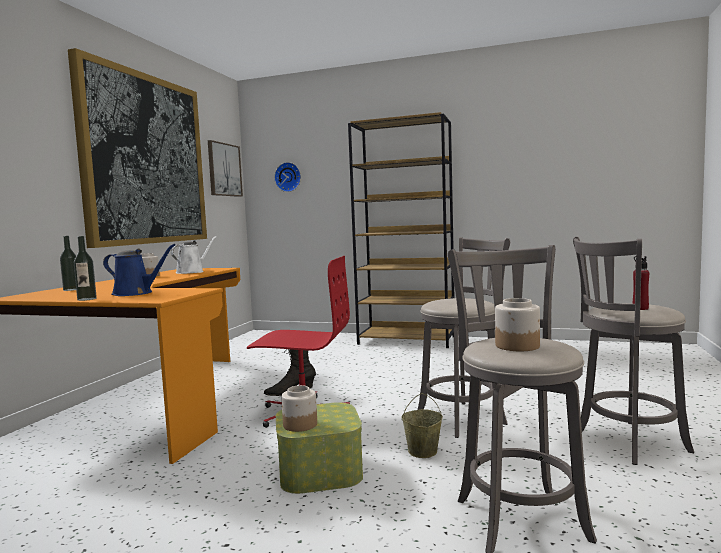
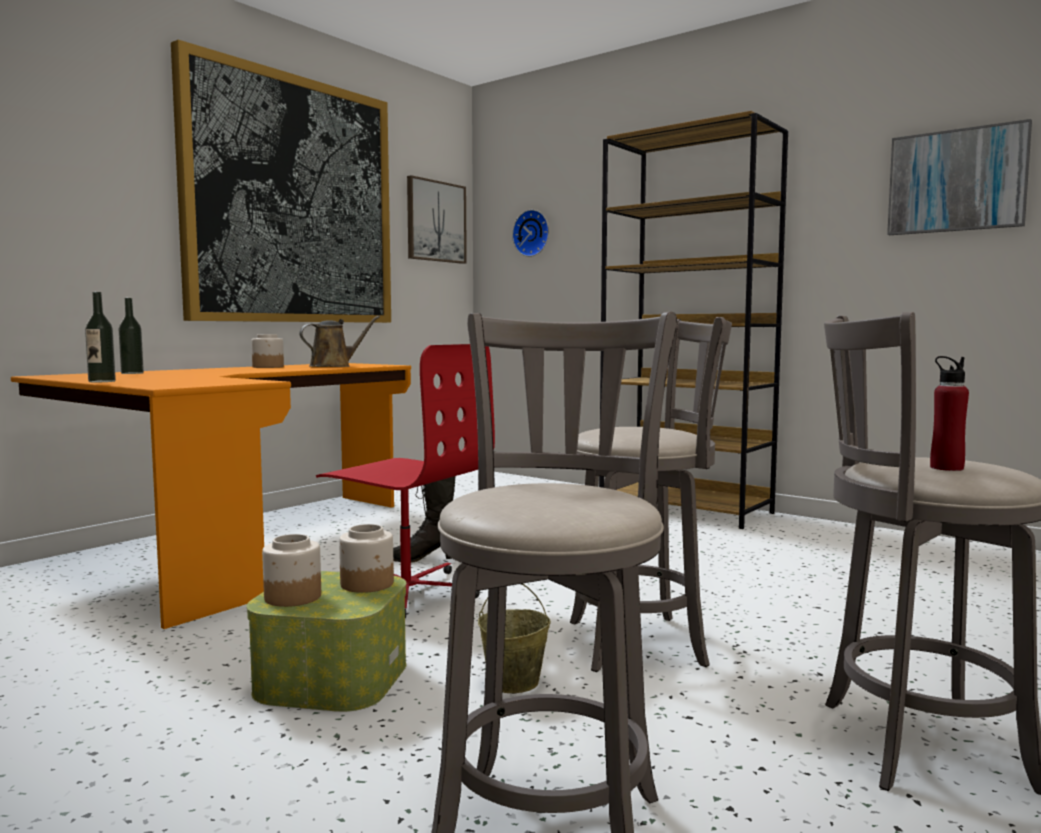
camera: 20 degrees right, 0 degrees up
blue watering can [103,244,175,296] -> none
white watering can [170,236,217,274] -> brown watering can [299,316,380,367]
jar [495,298,540,351] -> jar moved to [339,524,394,593]
none -> picture [887,119,1032,235]

